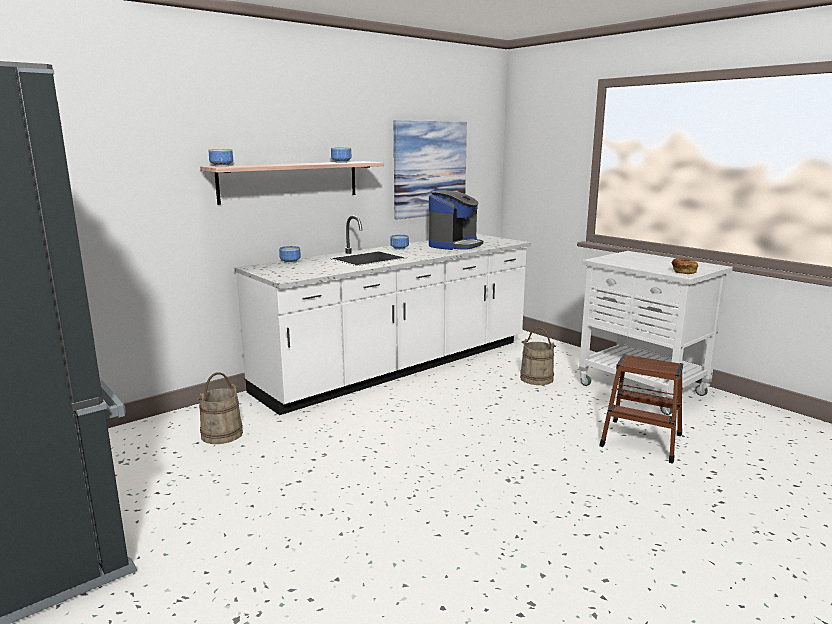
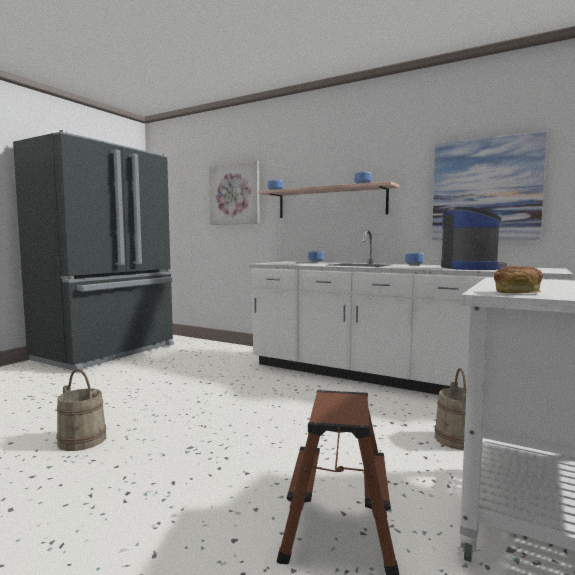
camera: 70 degrees right, 10 degrees down
beige bucket [197,372,243,444] -> beige bucket moved to [56,369,106,451]
coffee machine [429,191,483,250] -> coffee machine turned 105 degrees counterclockwise [441,207,507,270]
none -> picture [209,161,259,225]

